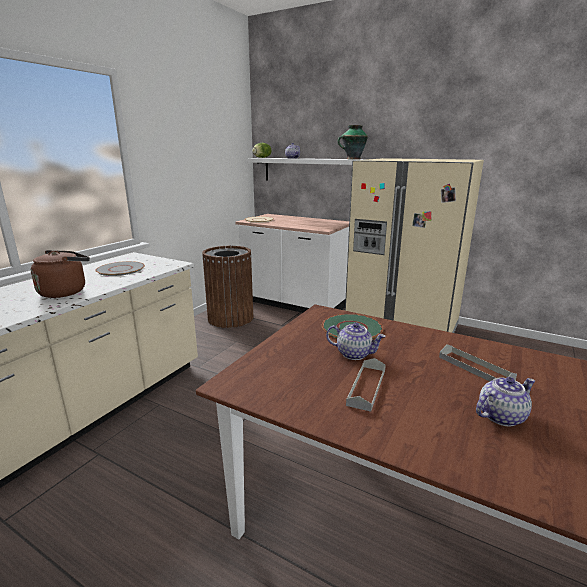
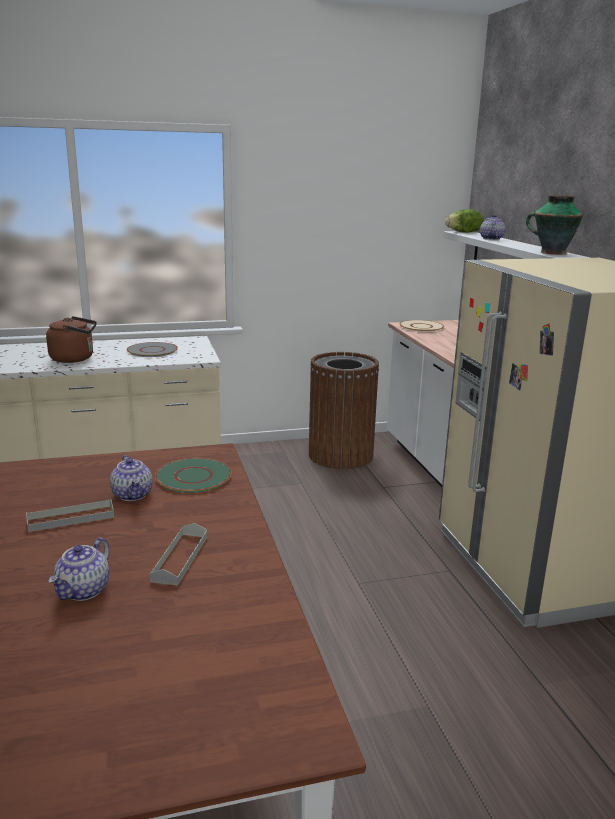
camera: 45 degrees right, 0 degrees up
teapot [476,377,535,426] -> teapot turned 90 degrees clockwise [48,538,110,601]

